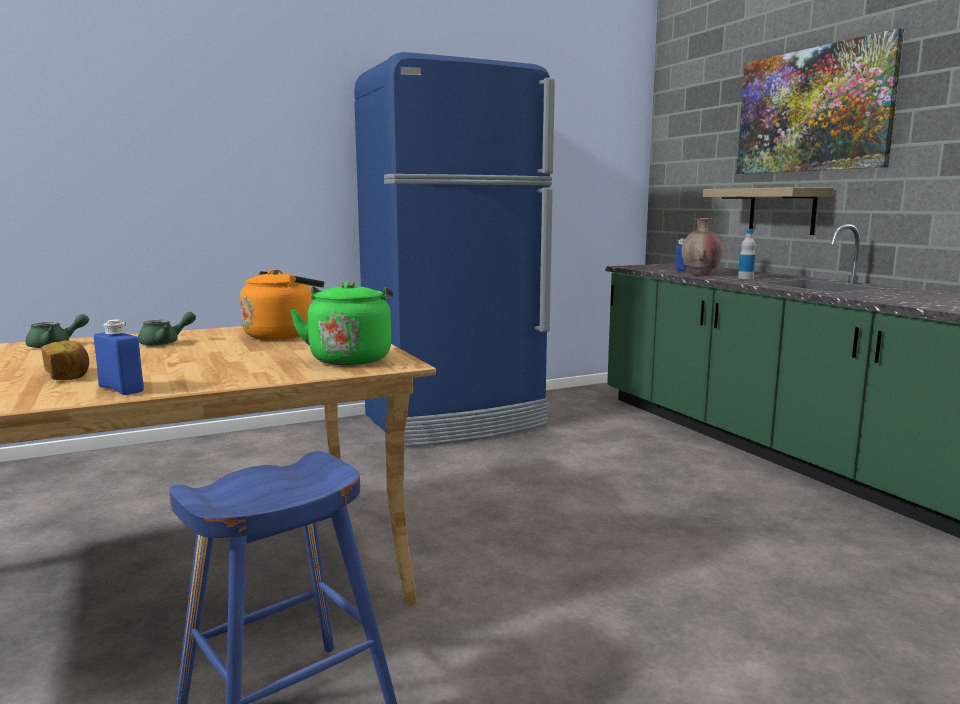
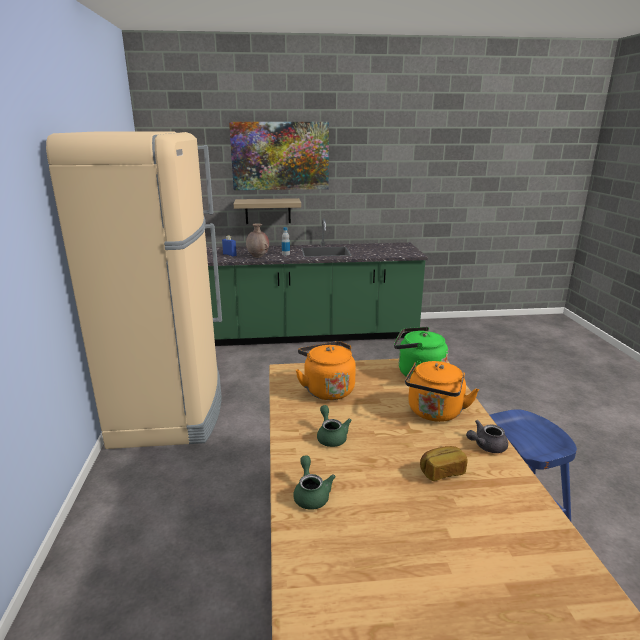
camera: 70 degrees left, 10 degrees up
blue bottle [94,319,144,395] -> grey teapot [466,420,508,453]
blue fridge [354,52,555,447] -> beige fridge [46,131,222,449]
none -> orange kettle [405,361,479,422]

